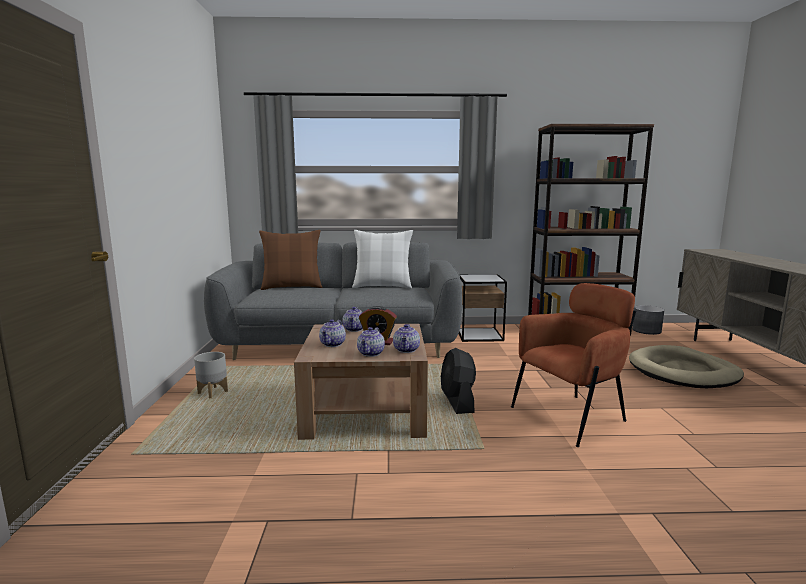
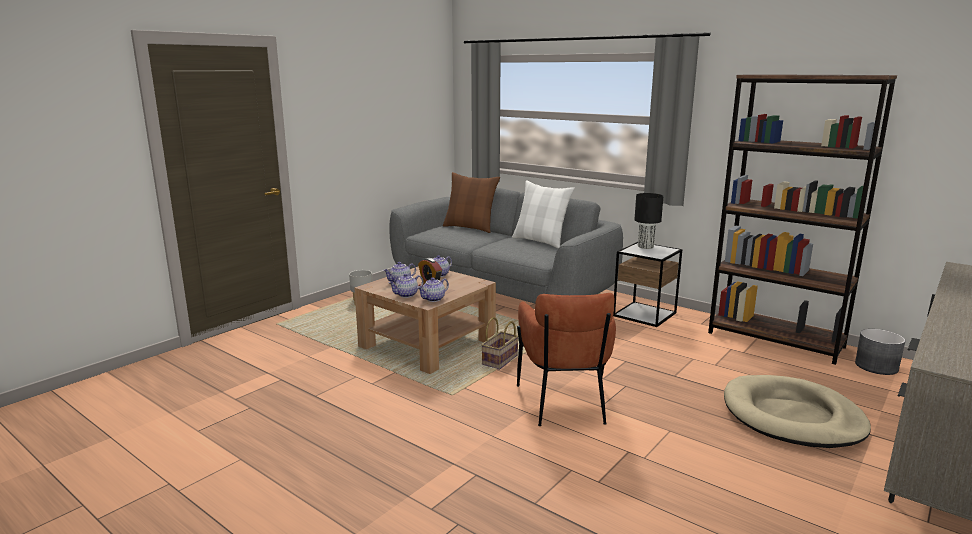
camera: 40 degrees right, 5 degrees up
black fan [441,348,476,414] -> basket [481,317,518,370]
brown armchair [511,283,636,447] -> brown armchair turned 75 degrees clockwise [517,293,616,426]
none -> black table lamp [634,193,663,249]

